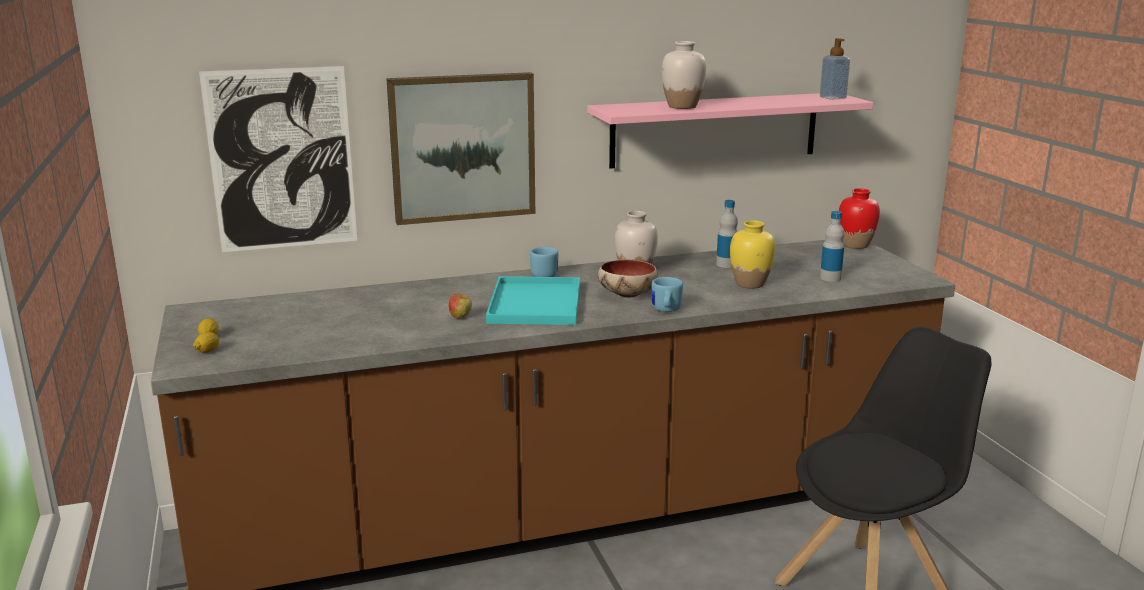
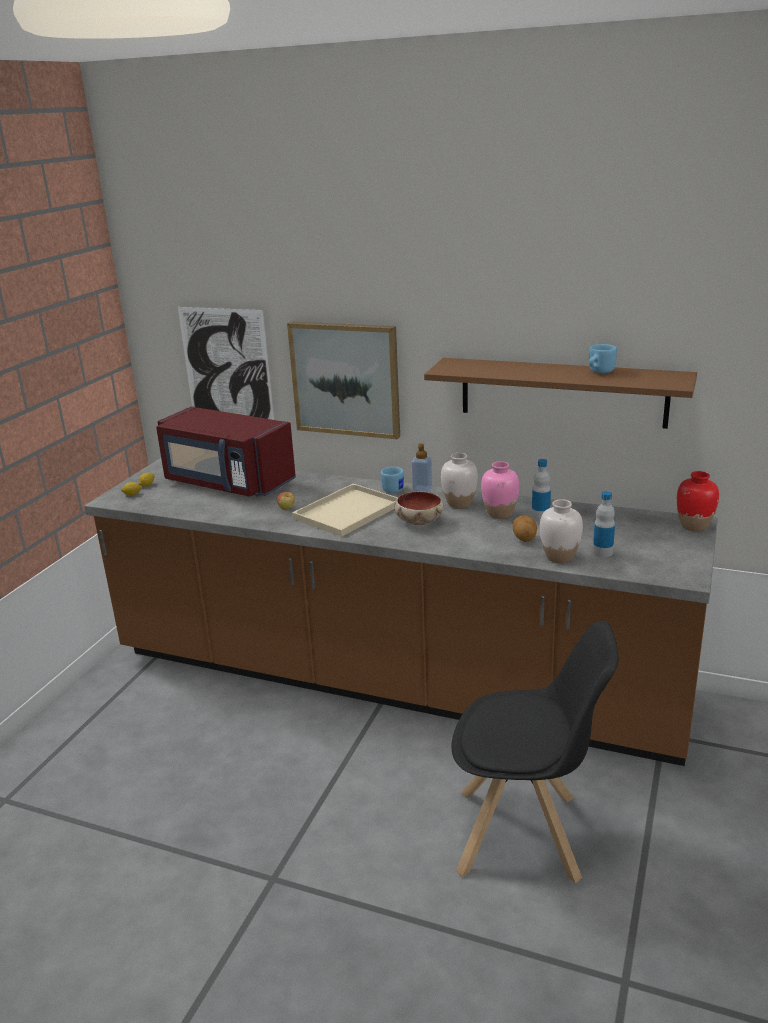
camera: 40 degrees right, 5 degrees up
turquoise tray [486,276,580,325] -> beige tray [292,484,398,537]
pink shelf [587,93,873,169] -> brown shelf [424,358,697,429]
blue mug [652,277,683,312] -> blue mug moved to [589,344,617,373]
white vase [662,41,706,109] -> white vase moved to [540,499,583,563]
yellow vase [730,220,775,289] -> potato [513,516,537,542]
soap dispenser [820,38,850,100] -> soap dispenser moved to [412,443,432,492]
none -> red microwave [156,407,296,497]
none -> pink vase [481,461,519,519]

